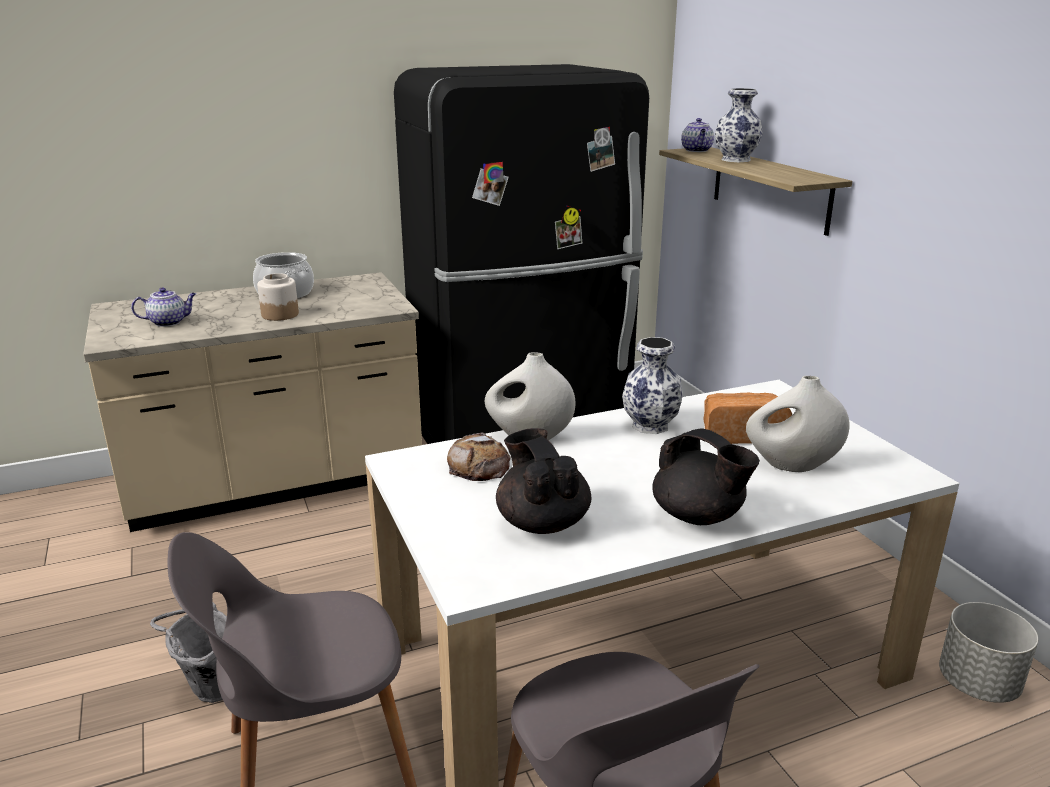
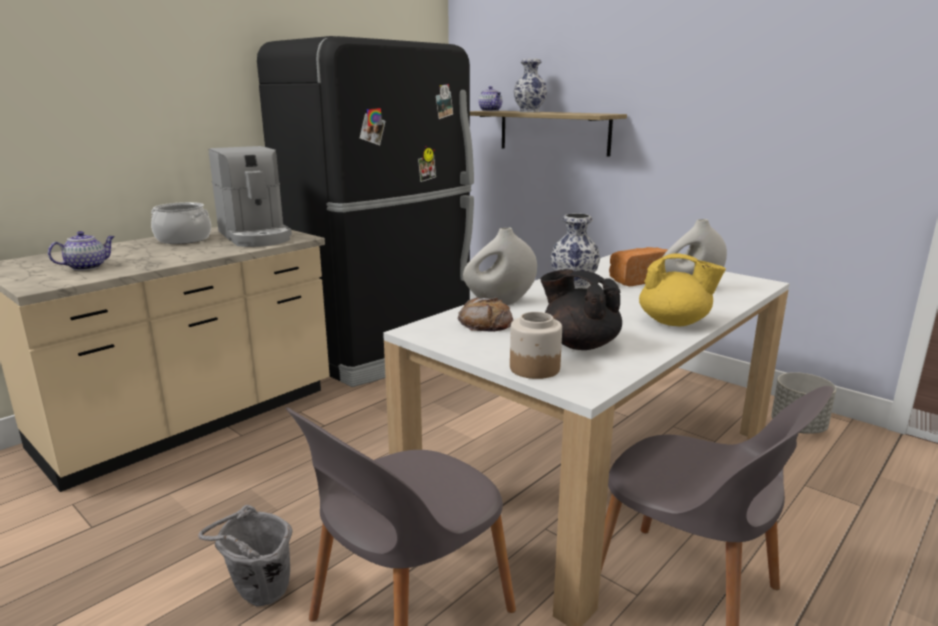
camera: 25 degrees left, 5 degrees down
jar [257,273,299,321] -> jar moved to [510,312,562,379]
black teapot [652,429,760,525] -> yellow teapot [639,254,726,326]
none -> coffee machine [209,146,292,247]

